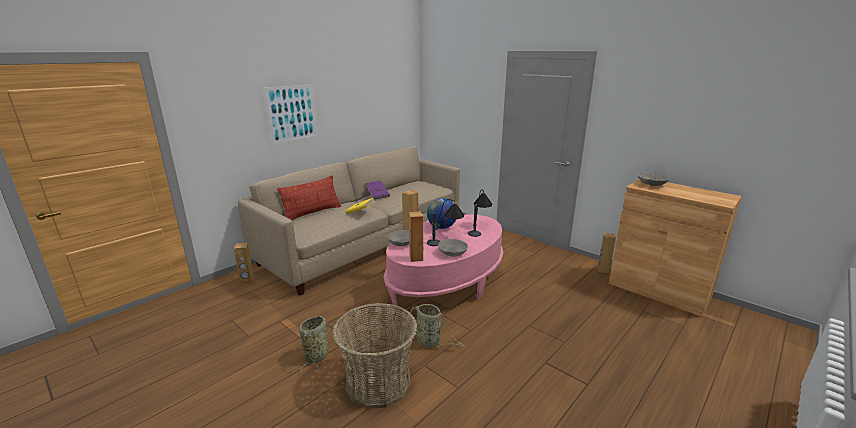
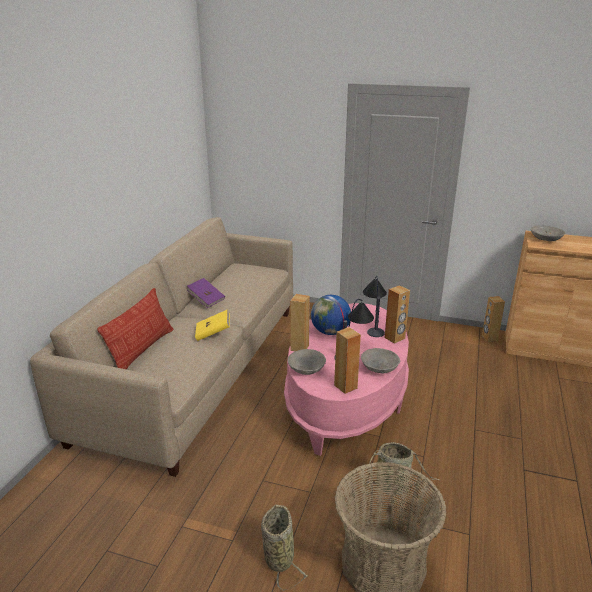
camera: 25 degrees left, 5 degrees up
brown speaker [234,243,254,285] -> brown speaker moved to [385,285,410,344]
picture [263,84,318,144] -> none

